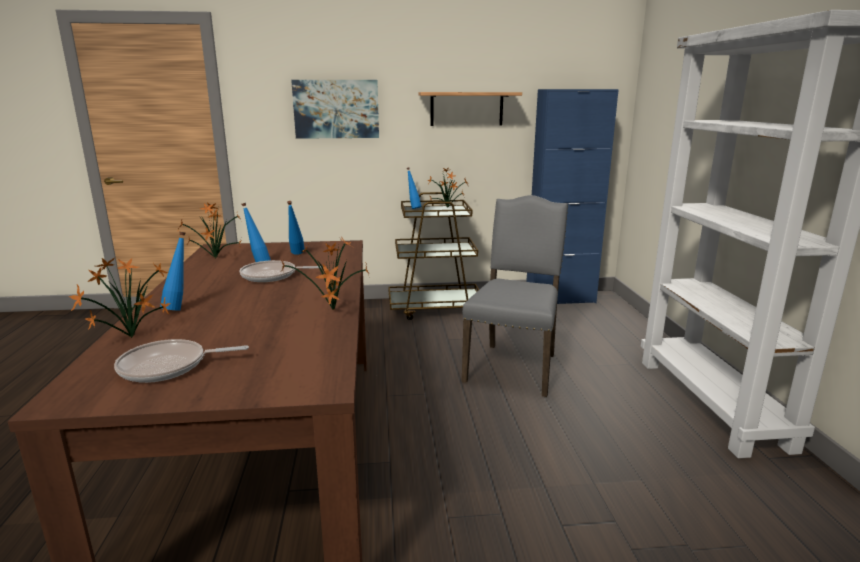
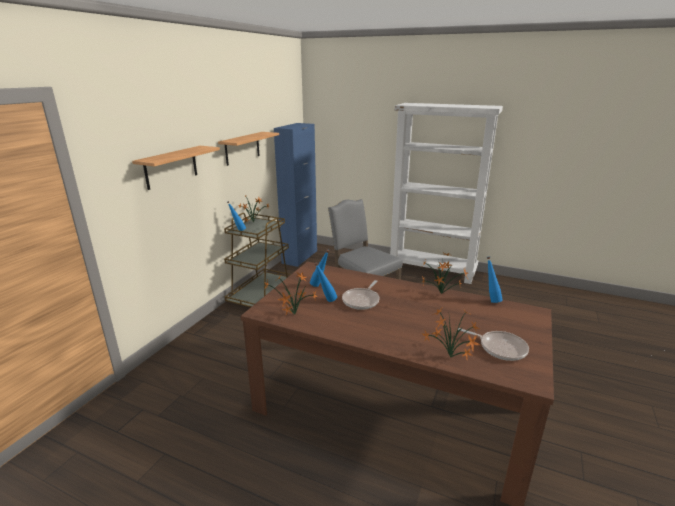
camera: 60 degrees left, 5 degrees up
frying pan [114,339,249,383] -> frying pan turned 75 degrees counterclockwise [458,328,529,361]
blue bottle [160,232,185,310] -> blue bottle moved to [487,257,503,303]
picture [291,80,379,139] -> shelf [132,146,220,190]

